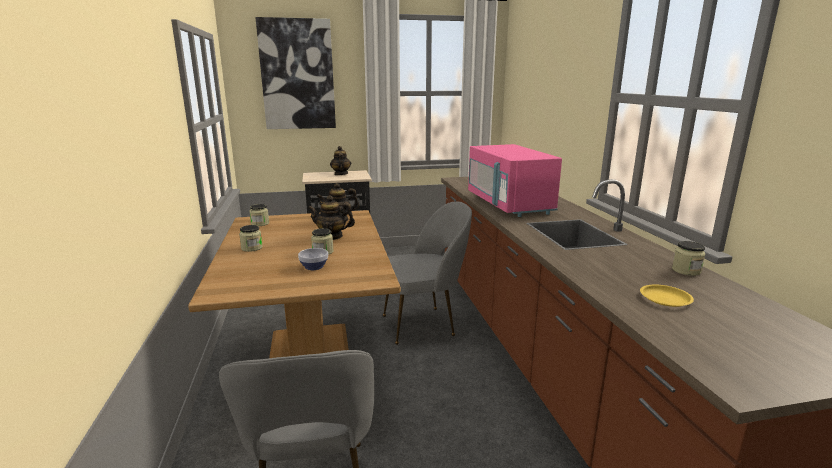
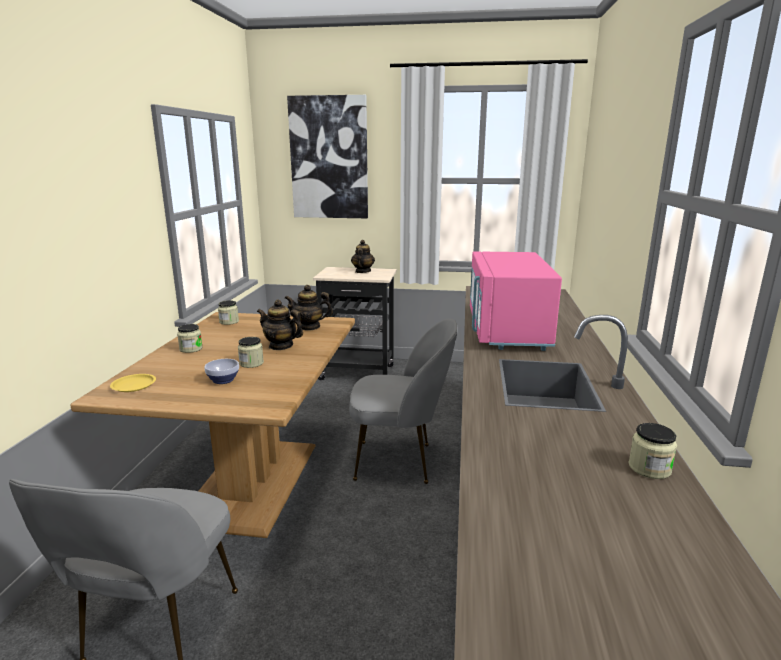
camera: 20 degrees right, 0 degrees up
yellow plate [640,285,694,307] -> yellow plate moved to [110,374,156,392]

